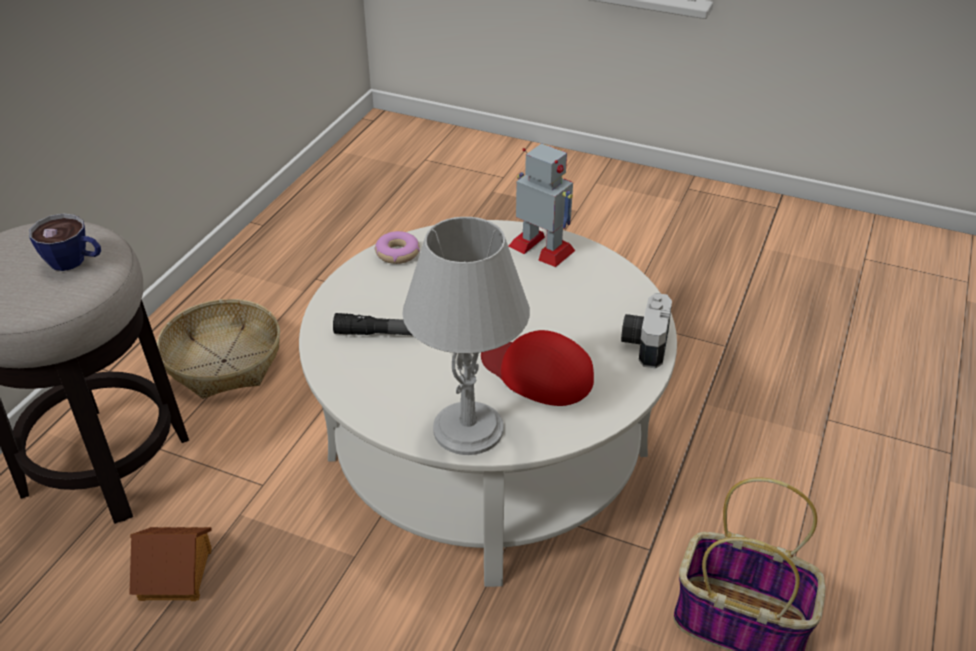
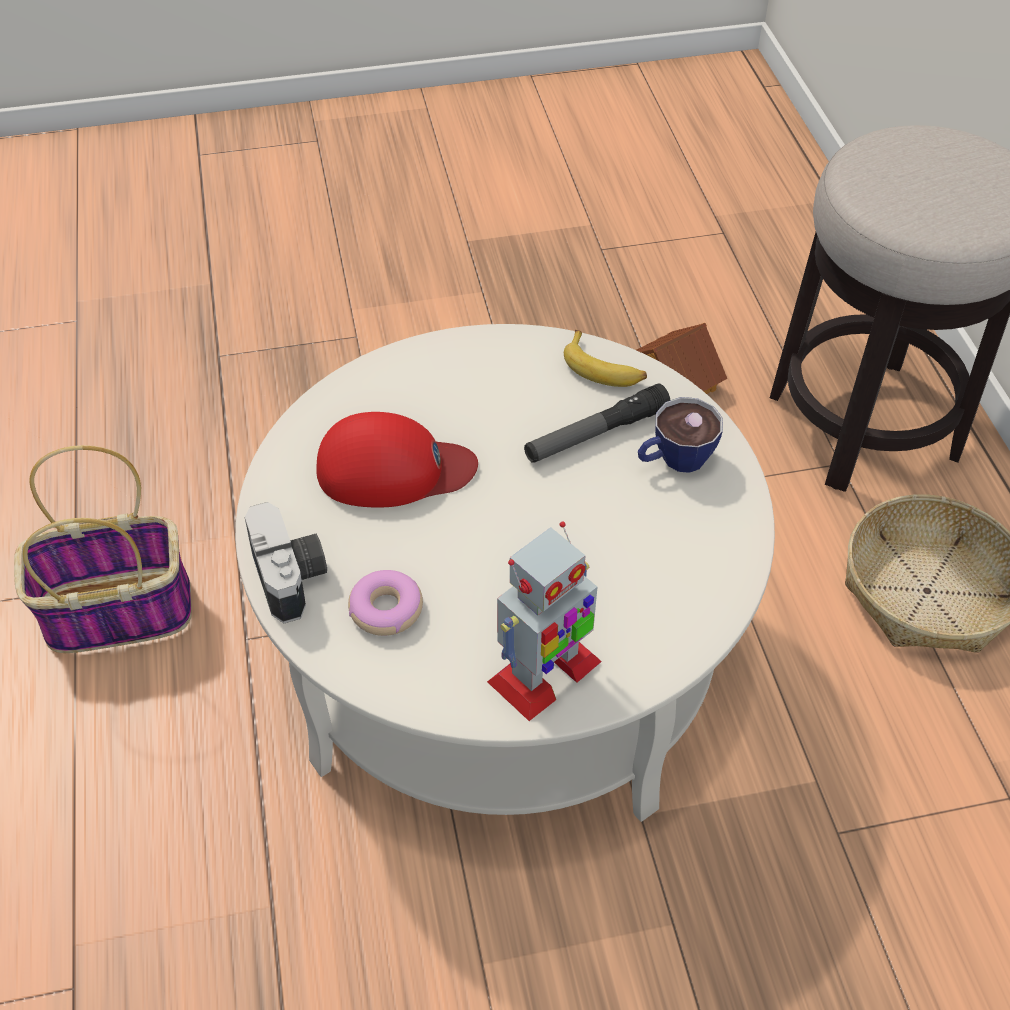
camera: 145 degrees right, 10 degrees up
cup [29,213,101,271] -> cup moved to [638,397,723,473]
donut [375,231,420,264] -> donut moved to [348,570,423,636]
grey table lamp [402,217,530,455] -> none
toy robot [508,143,575,267] -> toy robot turned 45 degrees counterclockwise [487,521,602,721]
none -> banana [564,330,647,387]

